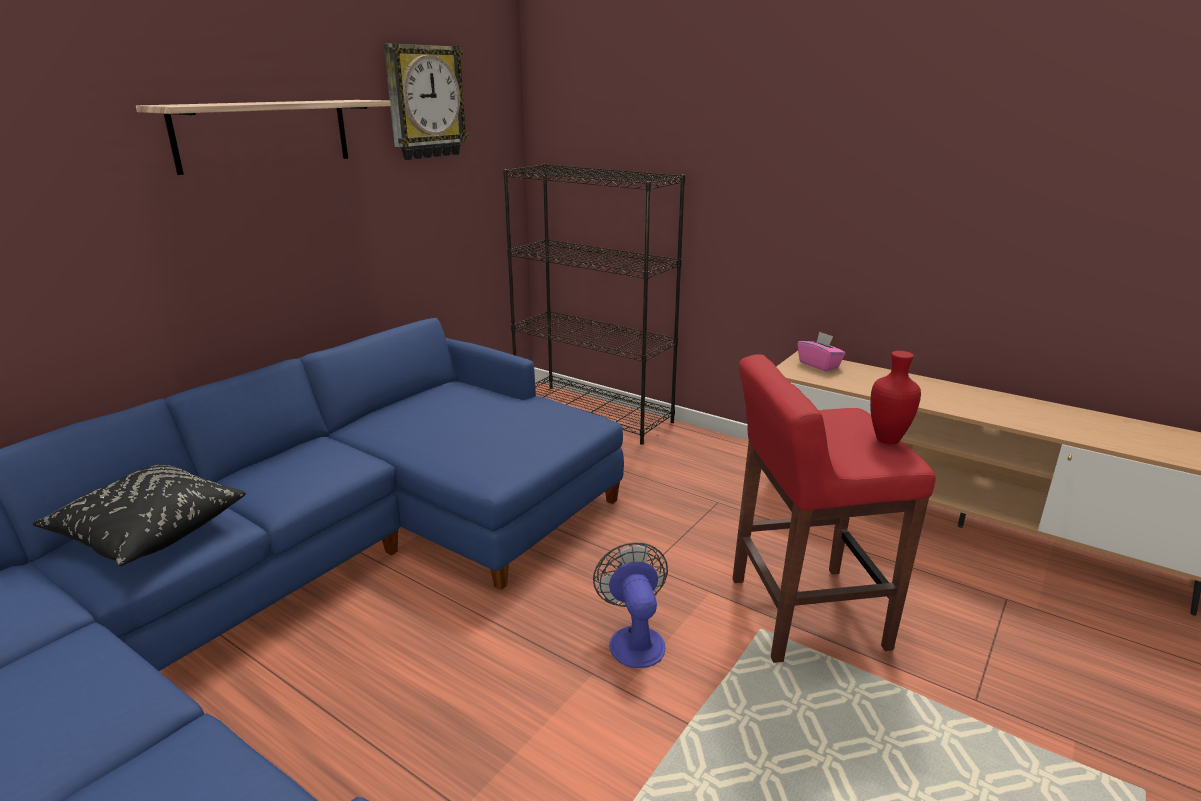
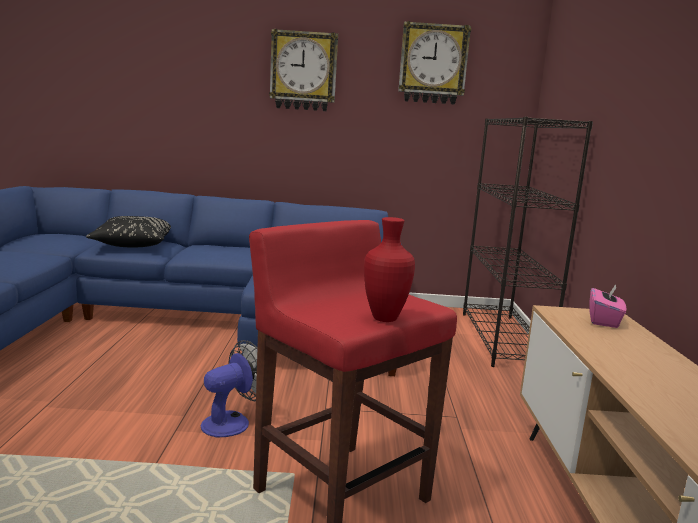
camera: 55 degrees right, 10 degrees down
shelf [136,100,391,175] -> wall clock [269,29,338,111]

